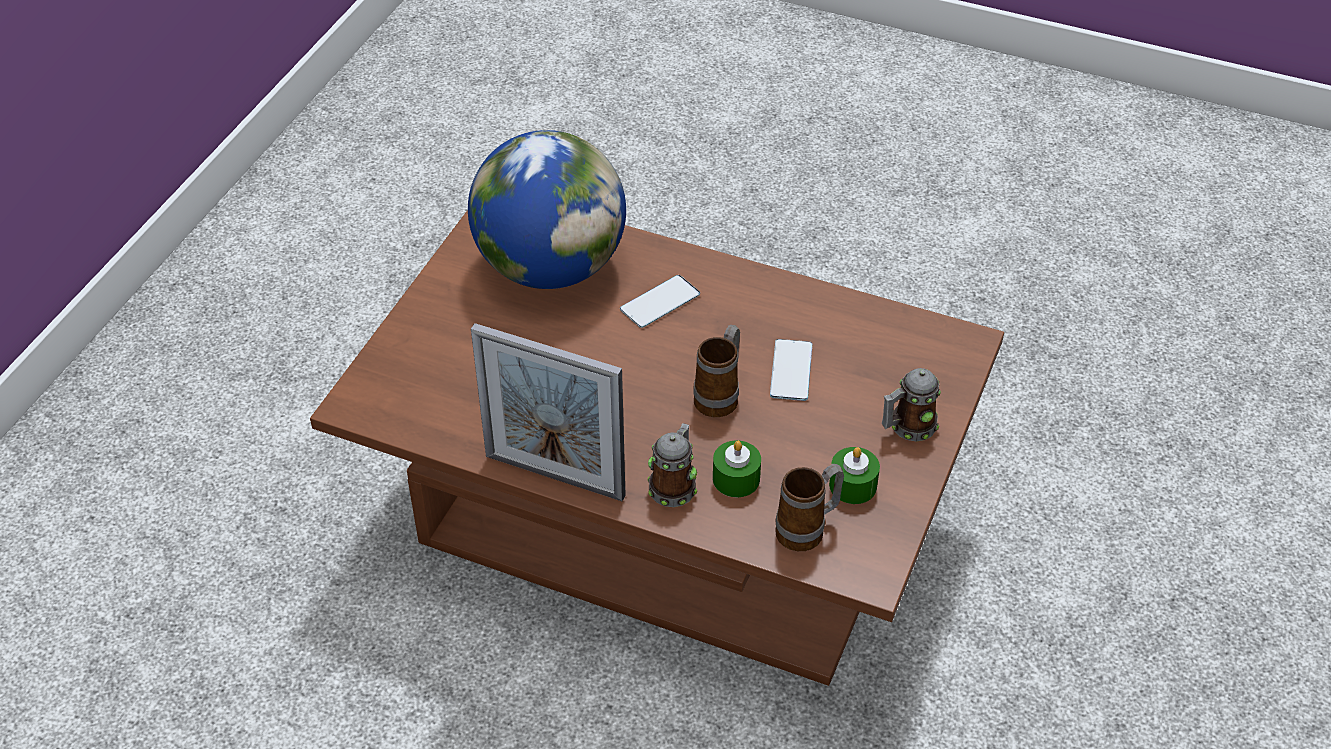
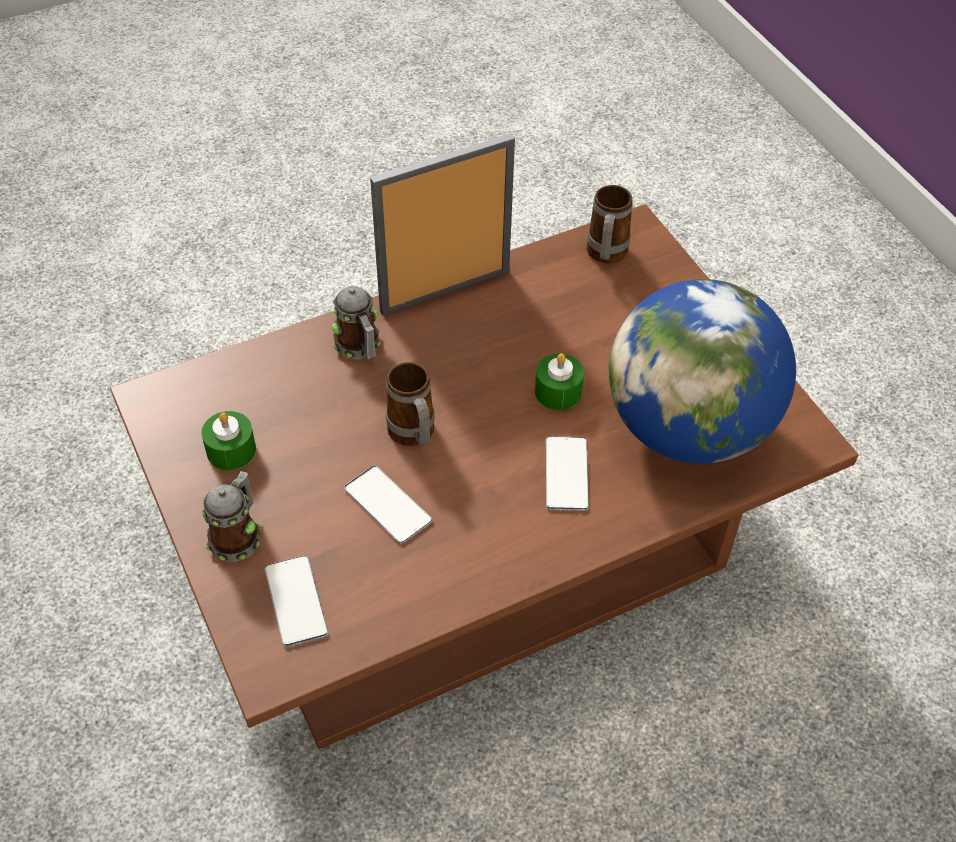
camera: 130 degrees right, 5 degrees up
green candle [713,440,761,497] -> green candle moved to [535,353,584,410]
mug [775,464,844,551] -> mug moved to [587,185,633,263]
none -> phone [265,556,328,647]

